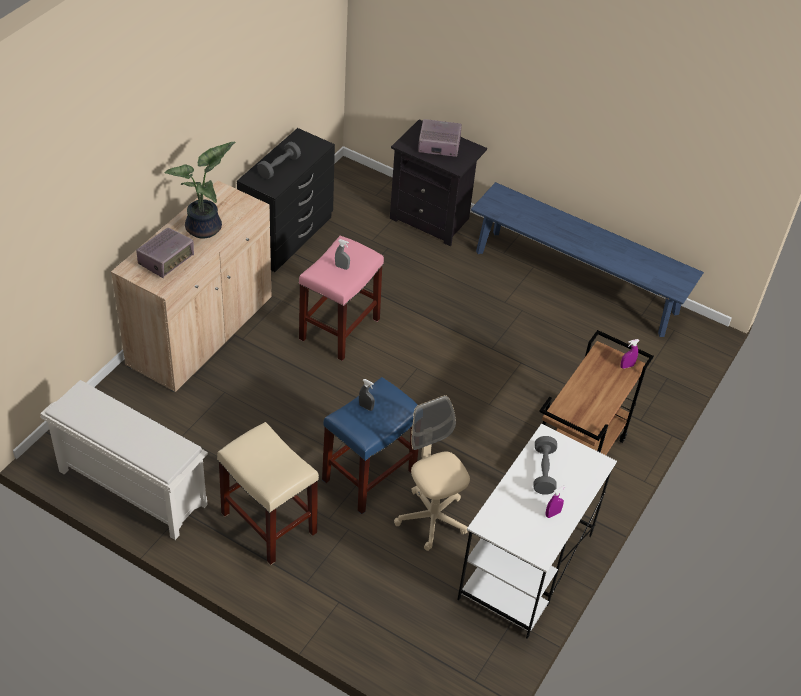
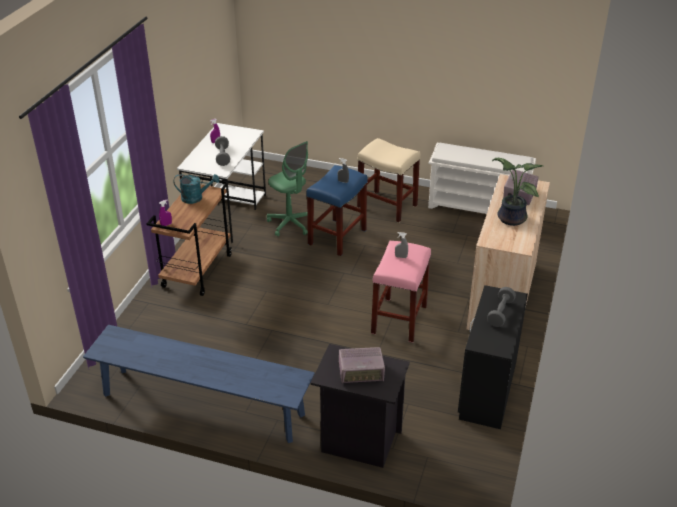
camera: 170 degrees right, 10 degrees down
beige office chair [394,395,470,551] -> green office chair [267,141,308,236]
none -> turquoise watering can [174,174,220,204]

